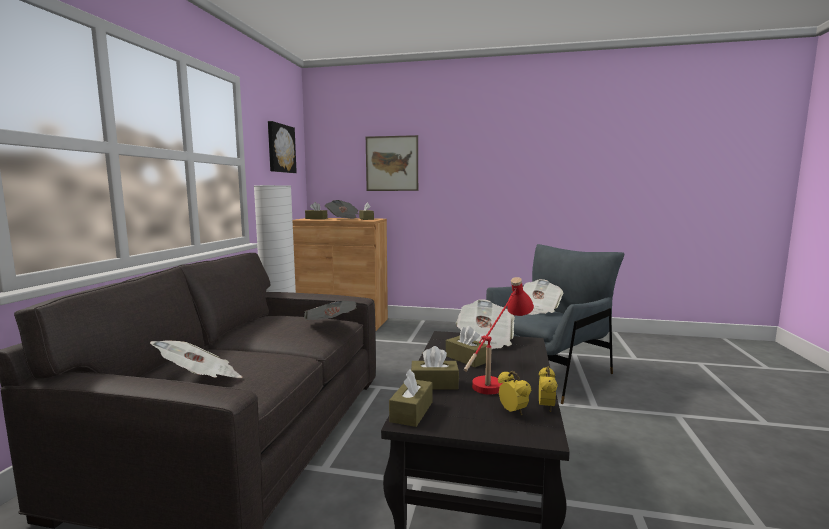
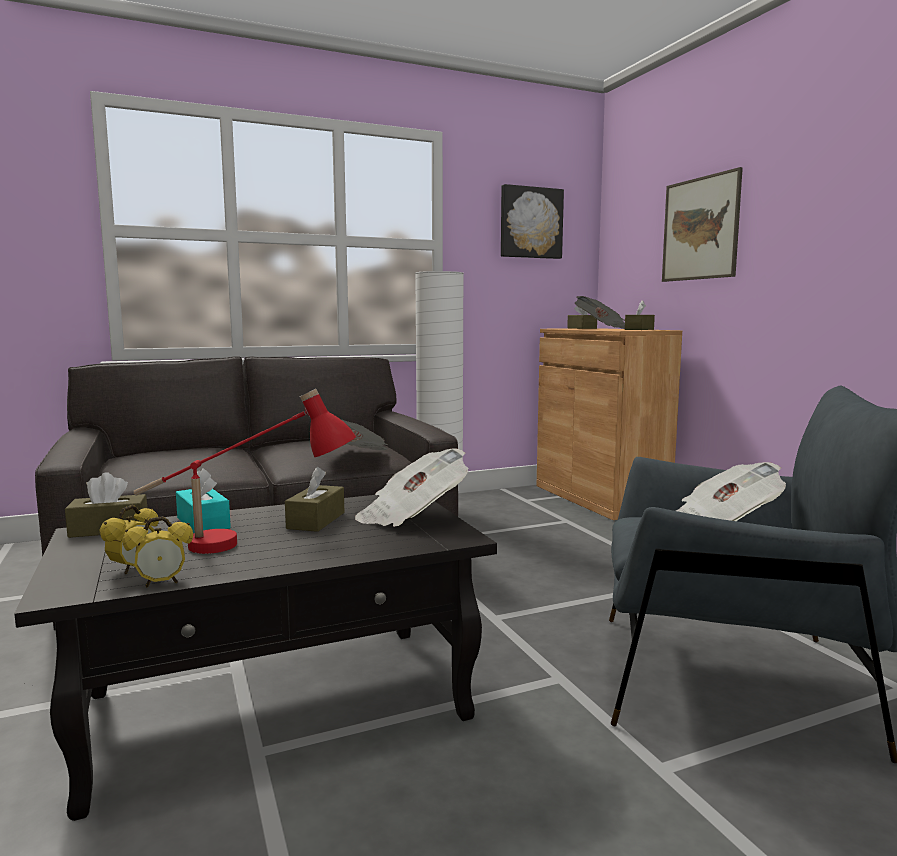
camera: 55 degrees right, 0 degrees up
newspaper [150,340,242,378] -> none
brown tissue box [411,346,459,390] -> turquoise tissue box [176,468,231,533]

